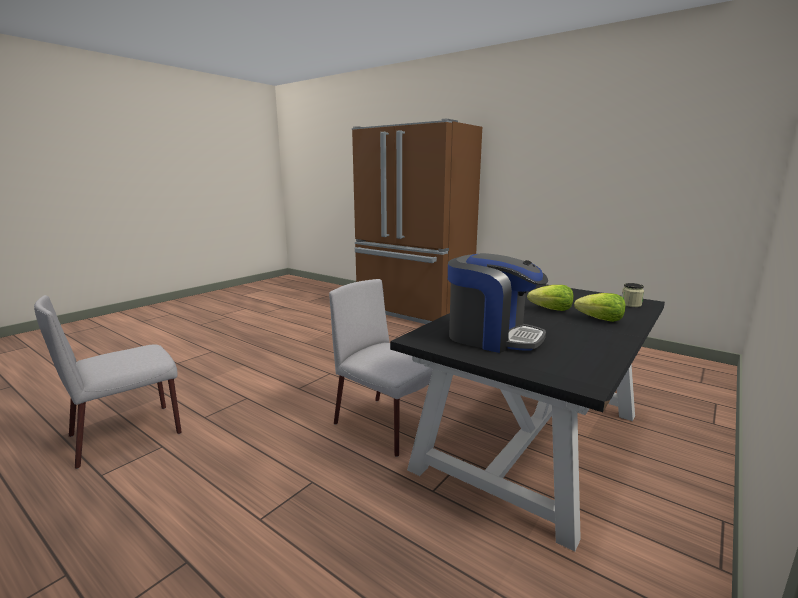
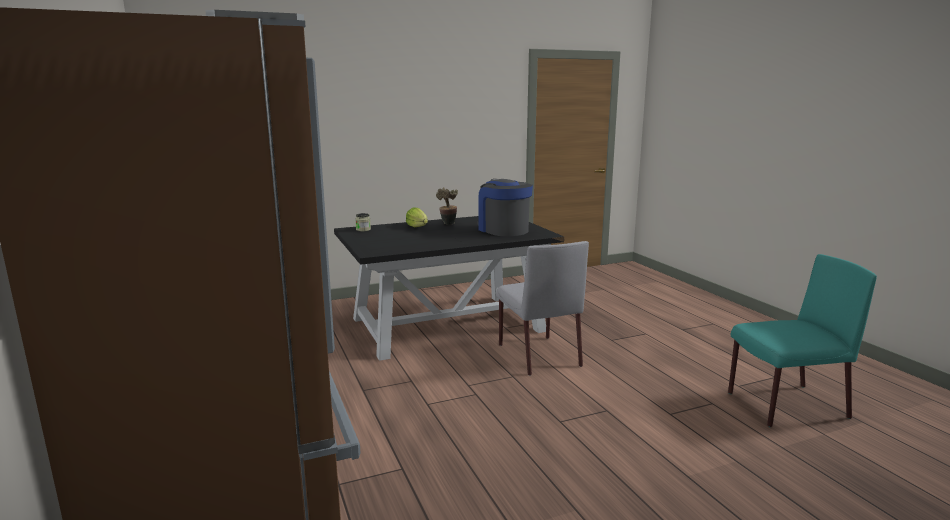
camera: 150 degrees left, 0 degrees up
grey chair [34,295,182,469] -> turquoise chair [728,254,877,427]
lettuce [527,285,573,311] -> none
none -> potted plant [436,187,458,224]

